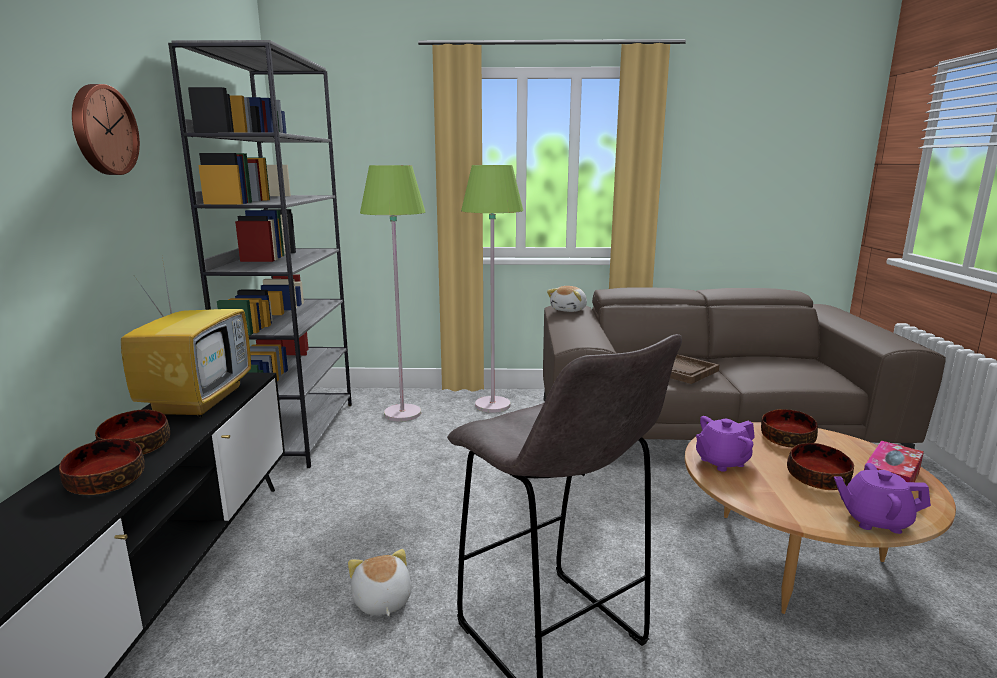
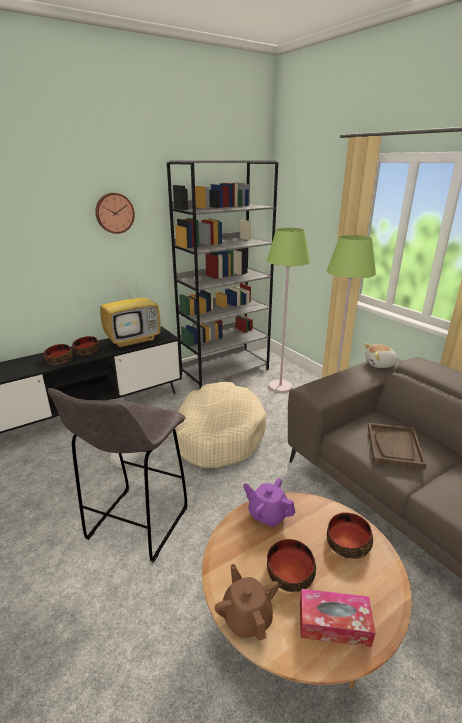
camera: 55 degrees right, 10 degrees up
purple teapot [834,463,931,534] -> brown teapot [215,564,279,641]
none -> beige dog bed [175,382,266,469]

